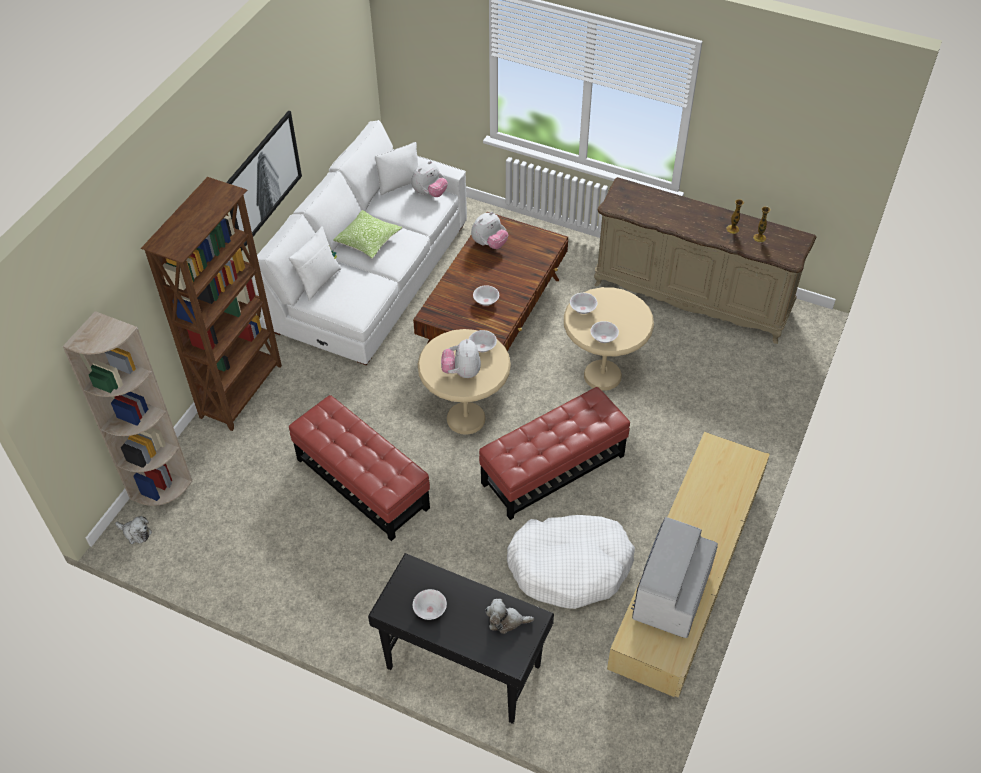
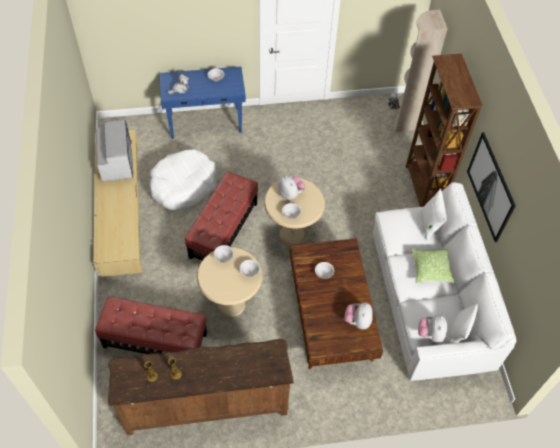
camera: 145 degrees right, 5 degrees up
red ottoman [289,395,430,541] -> red ottoman moved to [95,297,207,354]
black console table [368,553,554,724] -> blue console table [159,67,246,139]

